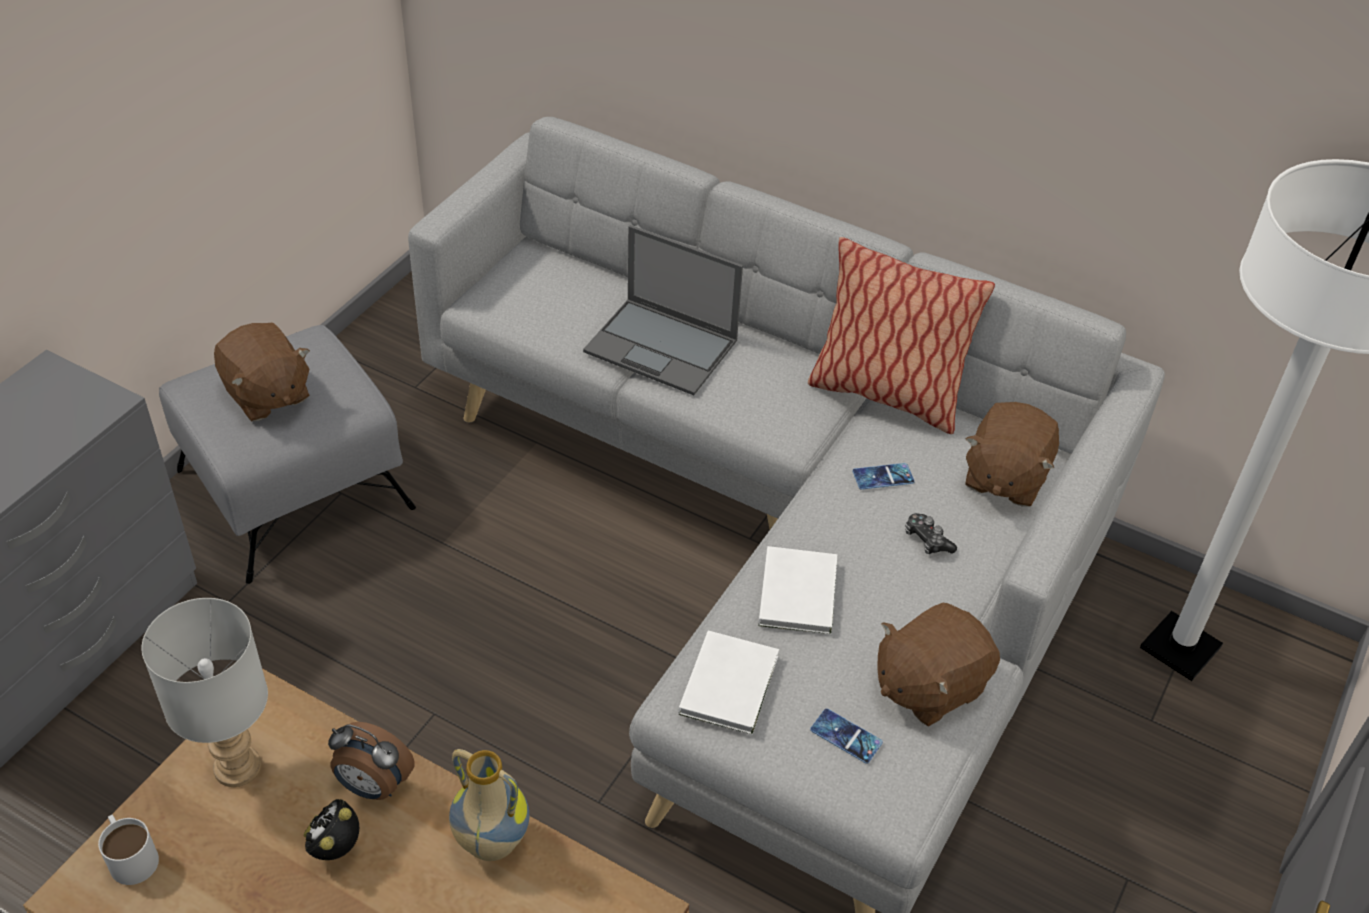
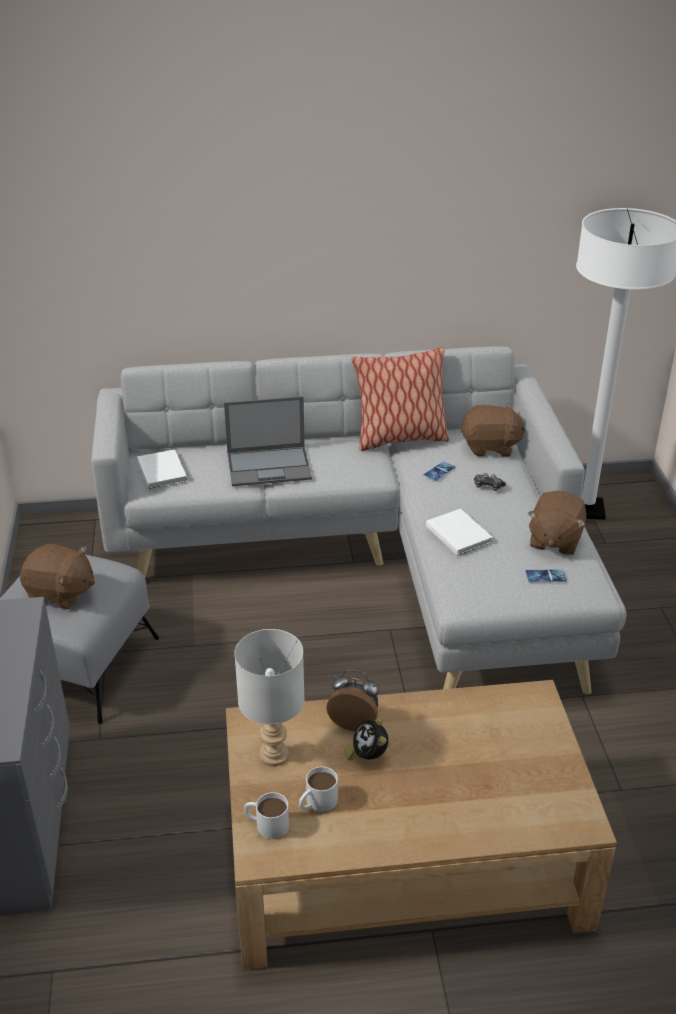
camera: 35 degrees left, 10 degrees down
alarm clock [328,722,415,800] -> alarm clock turned 150 degrees counterclockwise [326,670,379,731]
vase [449,749,529,861] -> none
white book [678,630,779,735] -> white book moved to [137,449,187,489]
brown plush toy [965,402,1059,507] -> brown plush toy turned 75 degrees counterclockwise [461,403,525,457]
none -> white mug [299,767,338,812]

